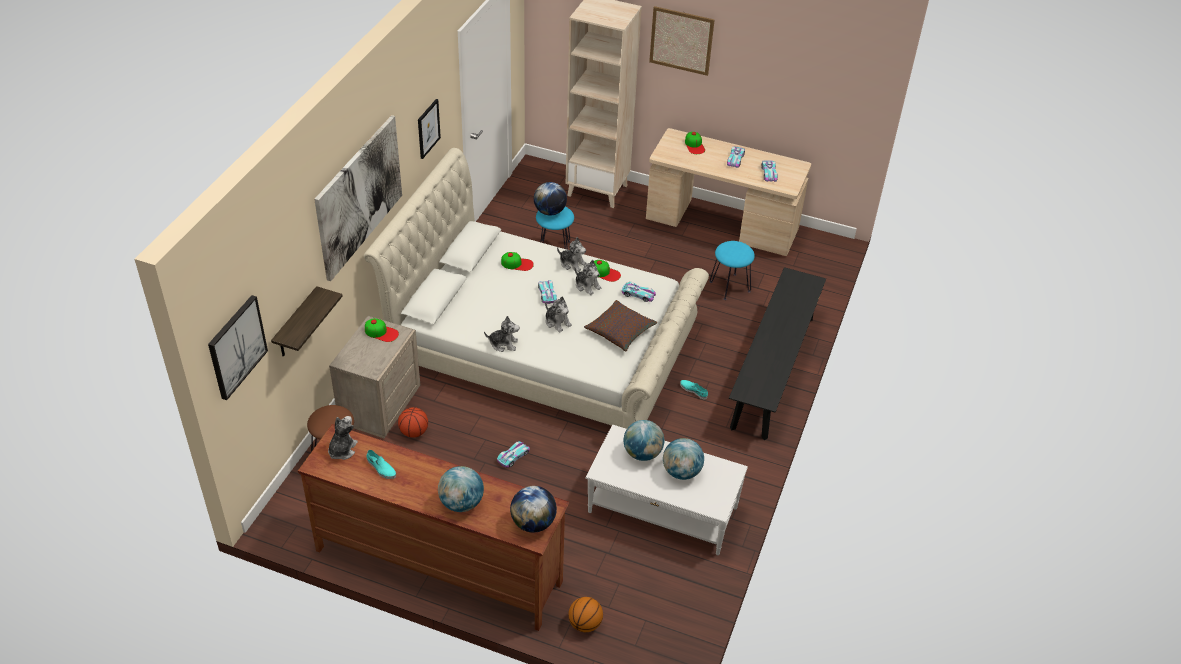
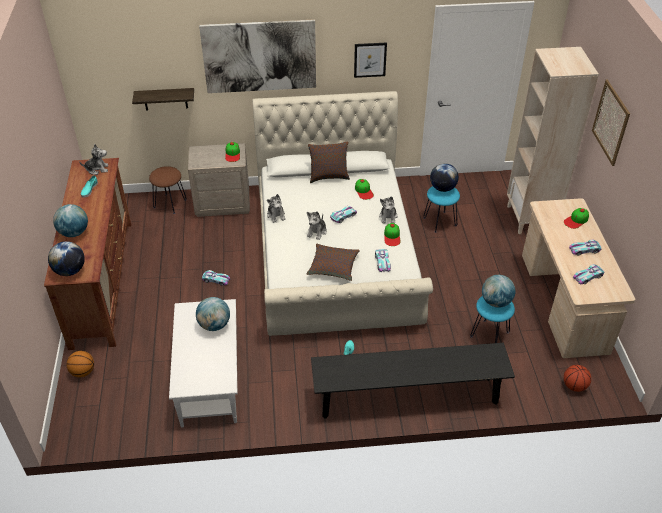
camera: 65 degrees right, 0 degrees up
picture [208,295,268,400] -> none
basketball [398,407,428,438] -> basketball moved to [564,365,591,392]
plush toy [574,260,601,295] -> none
globe [663,438,704,480] -> globe moved to [482,275,516,308]
none -> brown pillow [308,142,350,183]

